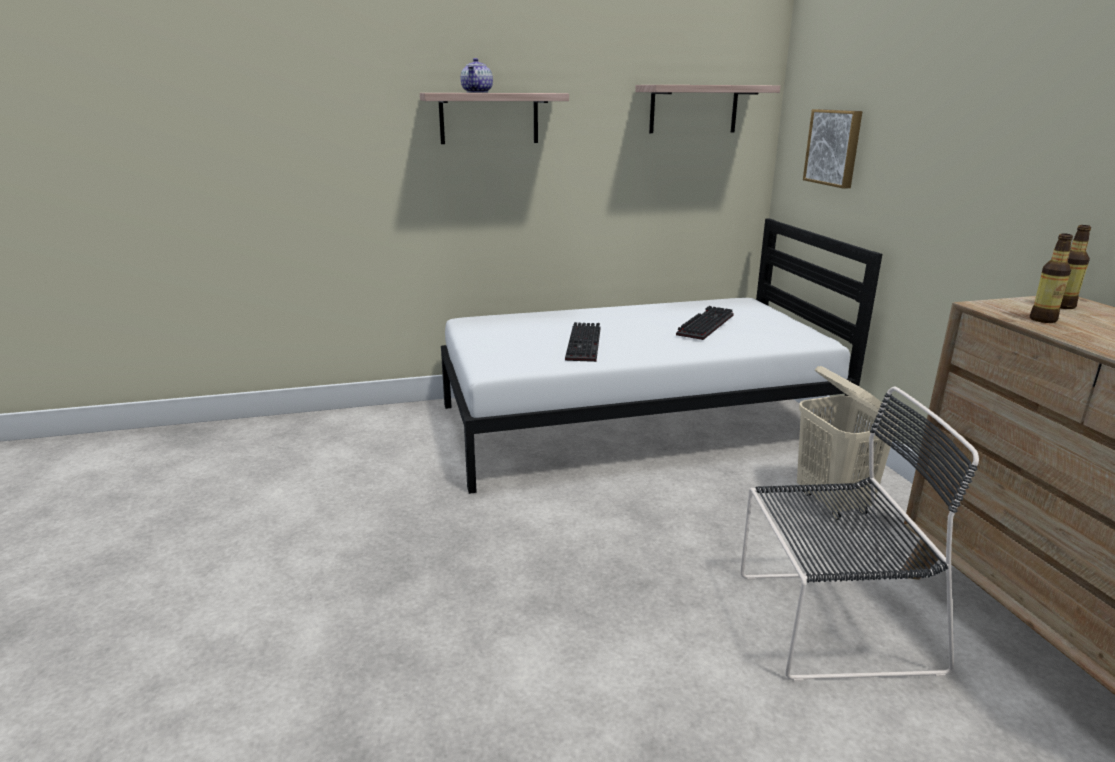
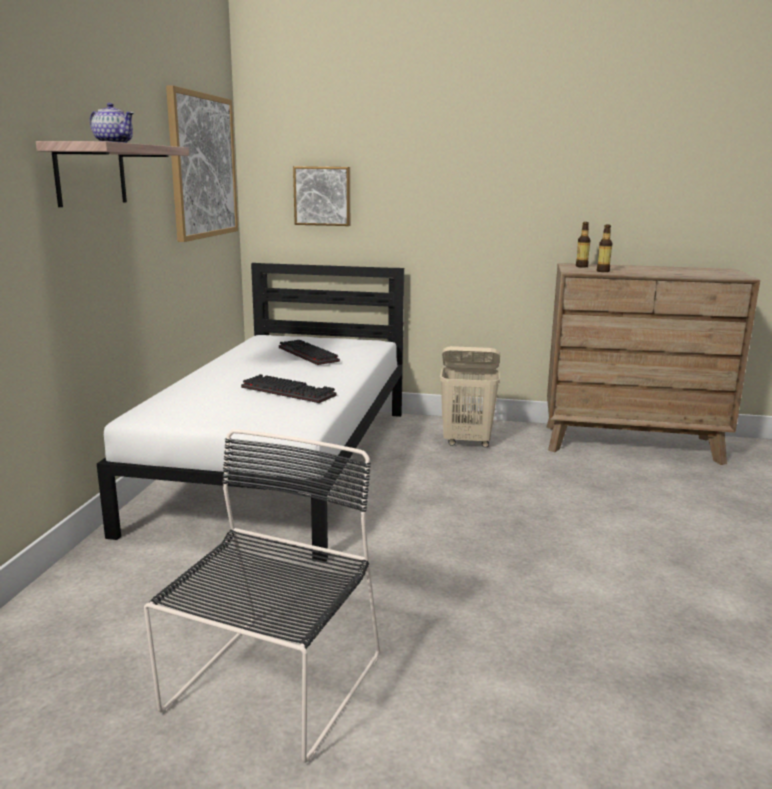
camera: 65 degrees left, 5 degrees down
shelf [635,85,780,133] -> picture [166,85,238,242]
black chair [740,387,979,682] -> black chair moved to [144,429,380,763]

